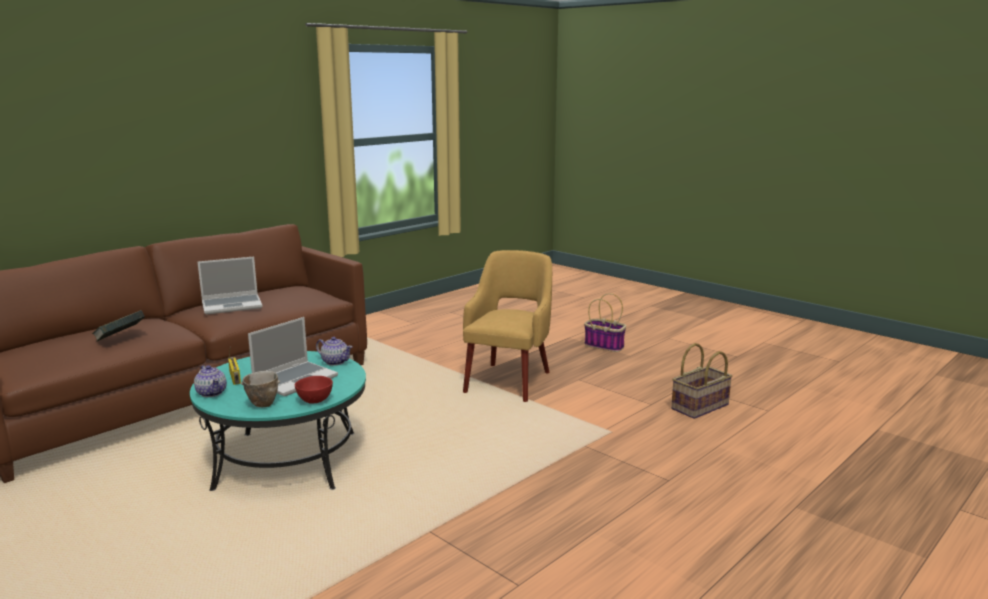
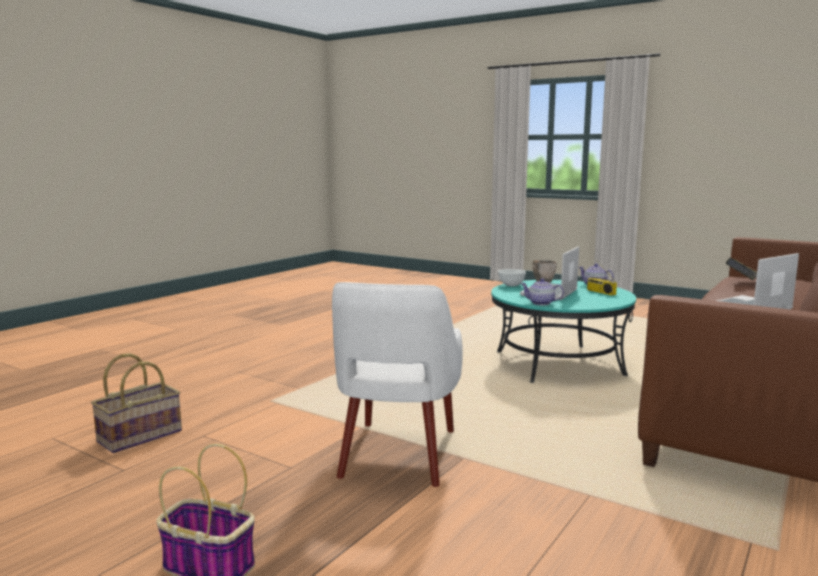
camera: 170 degrees right, 5 degrees down
red bowl [295,376,333,404] -> white bowl [498,269,526,286]
yellow armchair [463,250,552,402] -> white armchair [332,282,463,487]

